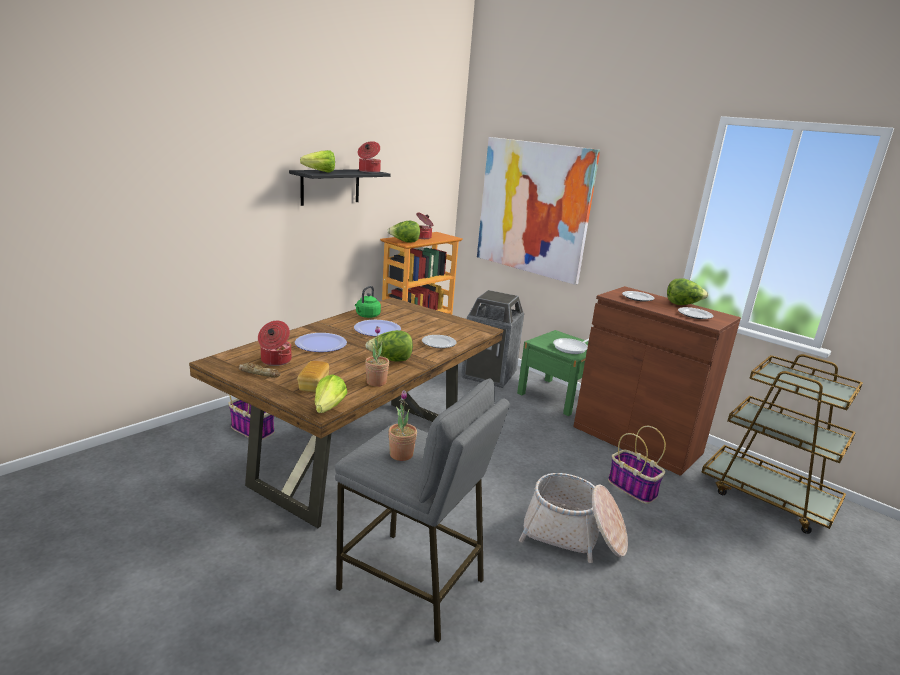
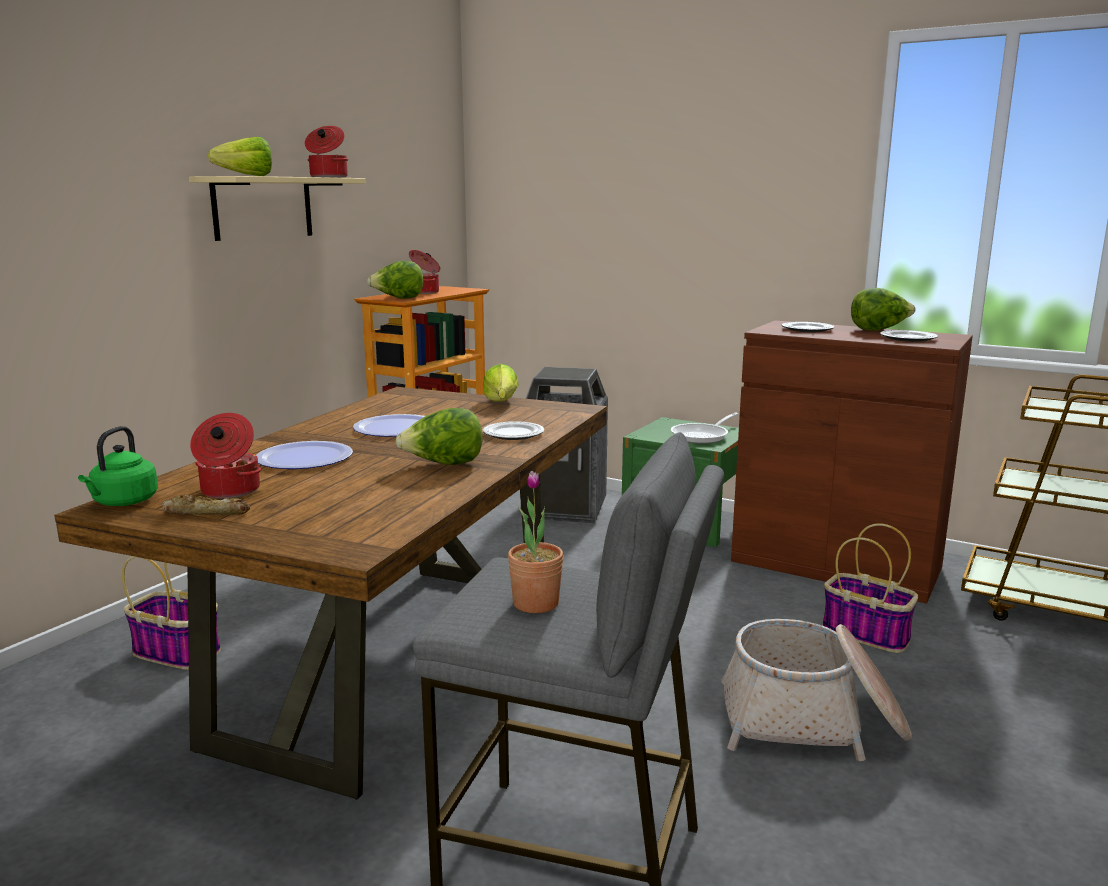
camera: 10 degrees left, 5 degrees down
black shelf [289,169,391,206] -> beige shelf [189,176,366,241]
bread [297,361,329,392] -> none
lettuce [315,374,347,413] -> lettuce moved to [483,364,519,402]
green kettle [355,286,381,318] -> green kettle moved to [78,426,158,506]
potted plant [365,326,389,387] -> none
picture [477,137,600,285] -> none

